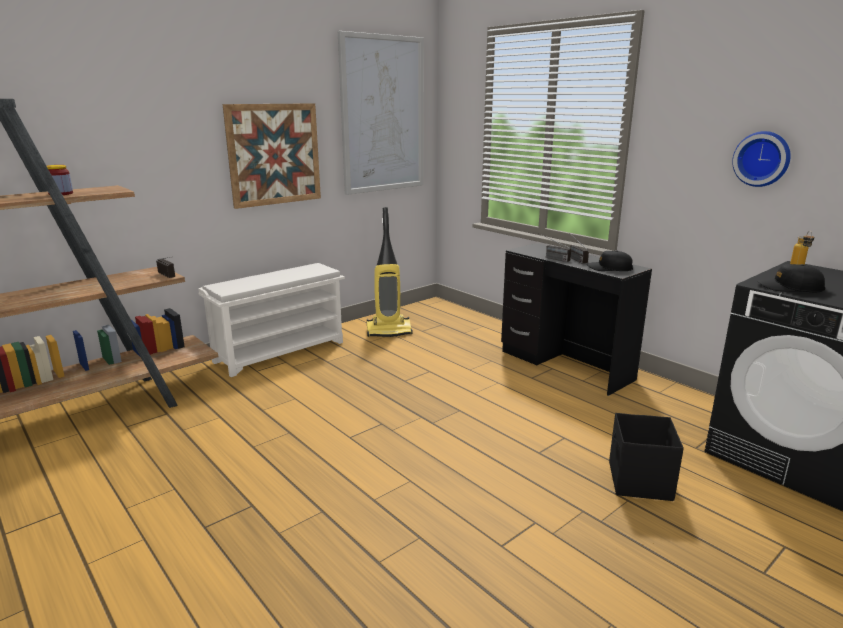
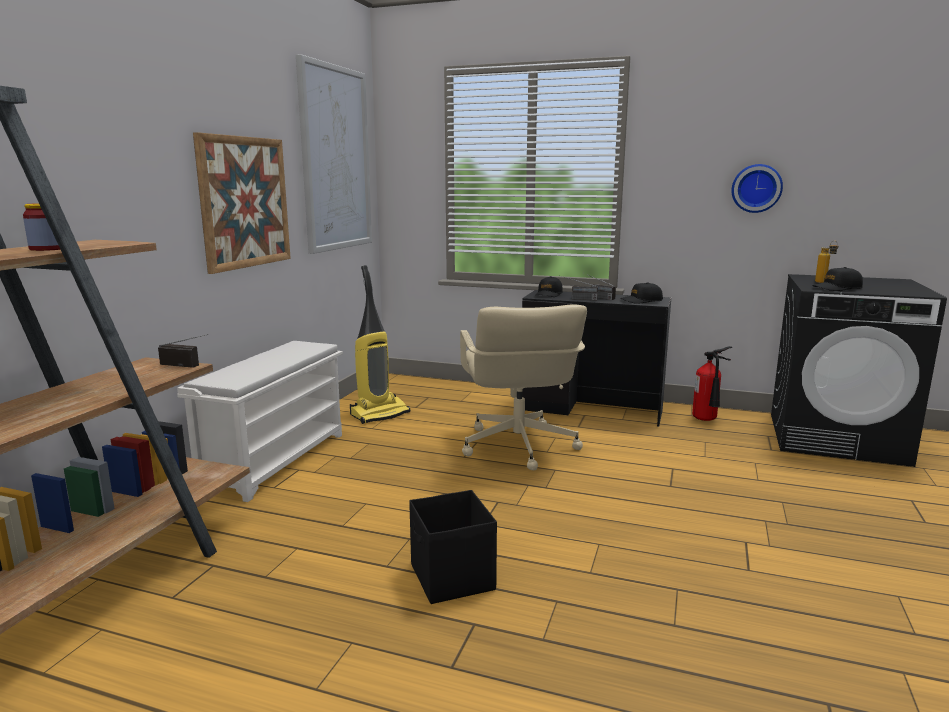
camera: 30 degrees left, 5 degrees down
black storage box [609,413,684,501] -> black storage box moved to [409,490,497,604]
none -> beige office chair [460,304,587,470]
none -> black cap [535,276,563,297]
none -> fire extinguisher [692,346,732,421]

